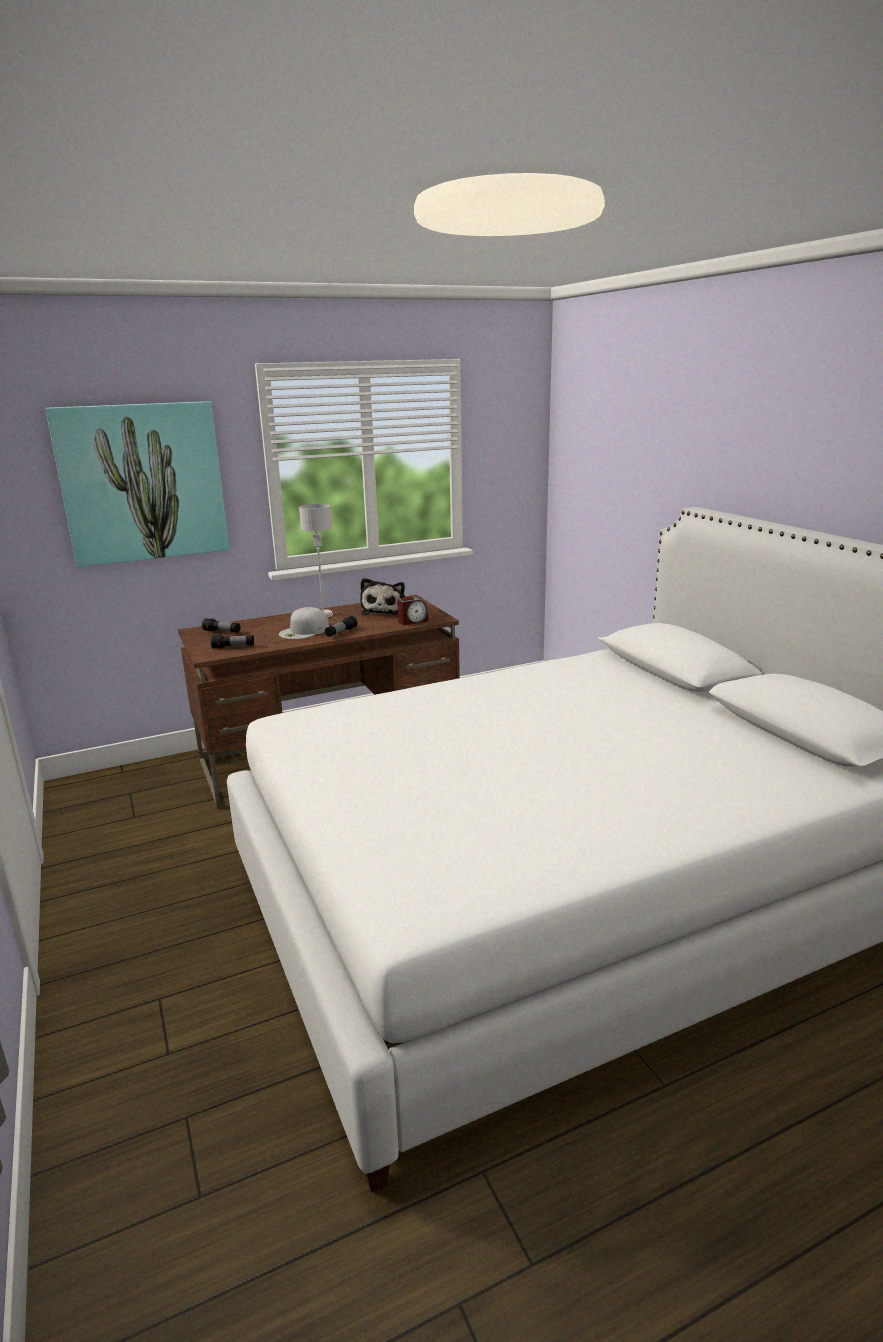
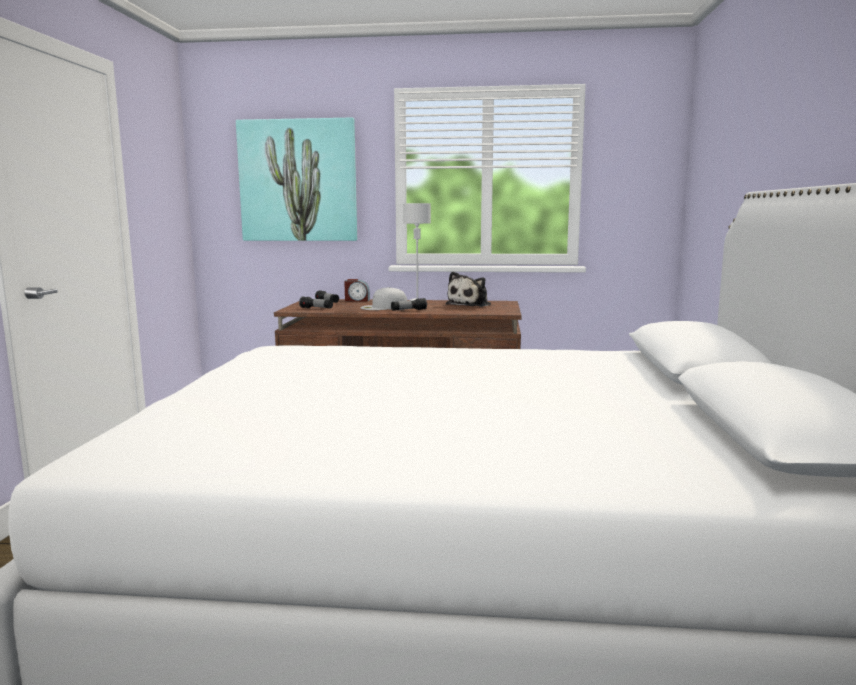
camera: 30 degrees right, 10 degrees down
alarm clock [397,596,428,625] -> alarm clock moved to [344,279,370,302]

